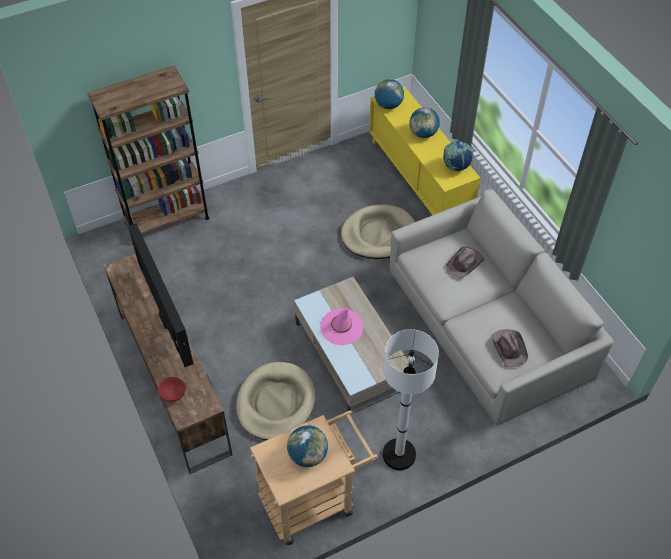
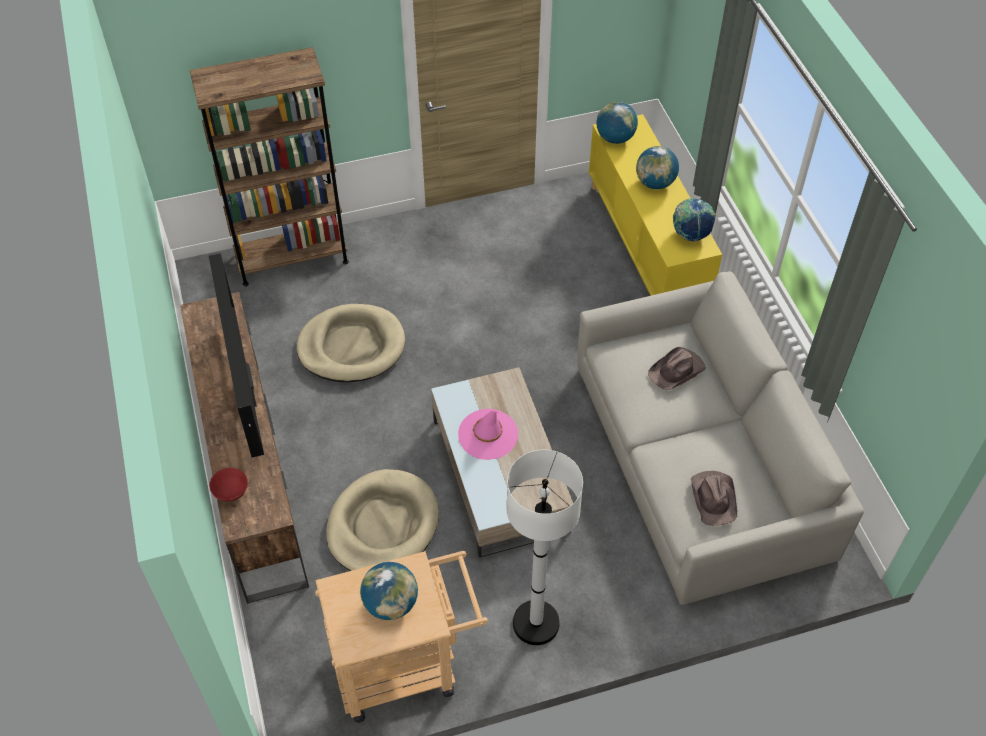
camera: 10 degrees right, 0 degrees up
beige dog bed [341,204,415,259] -> beige dog bed moved to [297,304,405,382]

